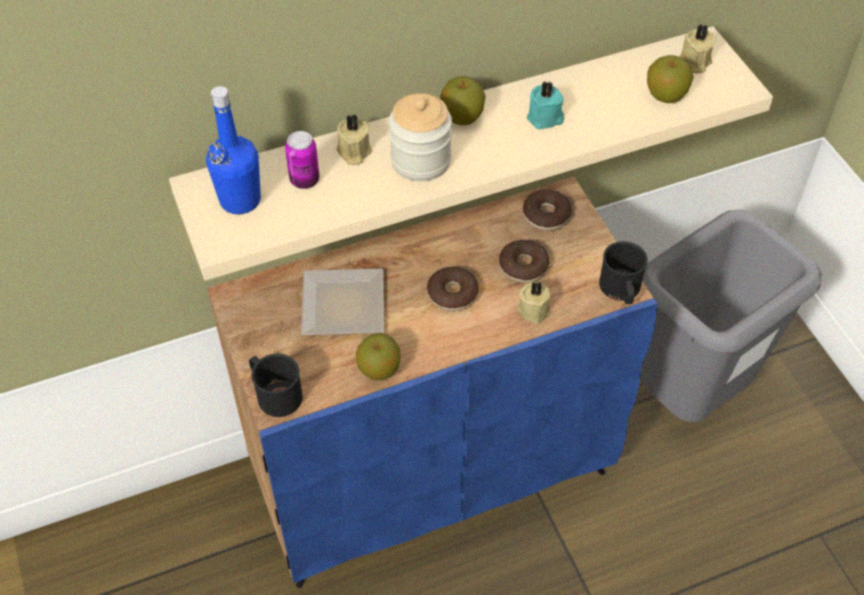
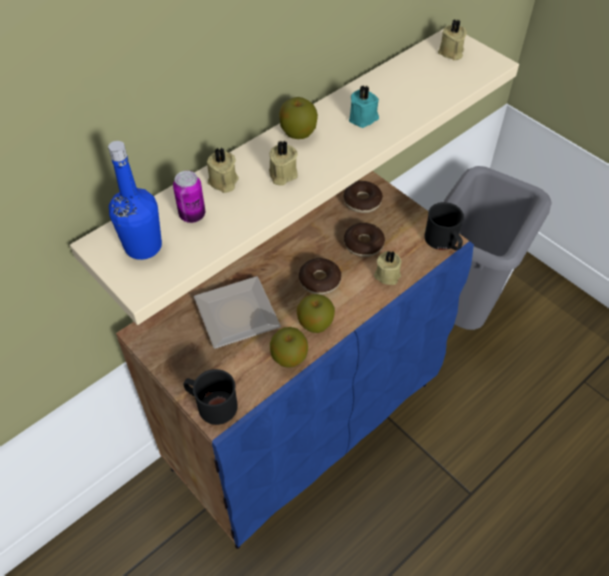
camera: 20 degrees left, 0 degrees up
jar [389,93,452,181] -> beige candle [269,140,298,186]
apple [647,55,694,103] -> apple moved to [297,294,335,333]

